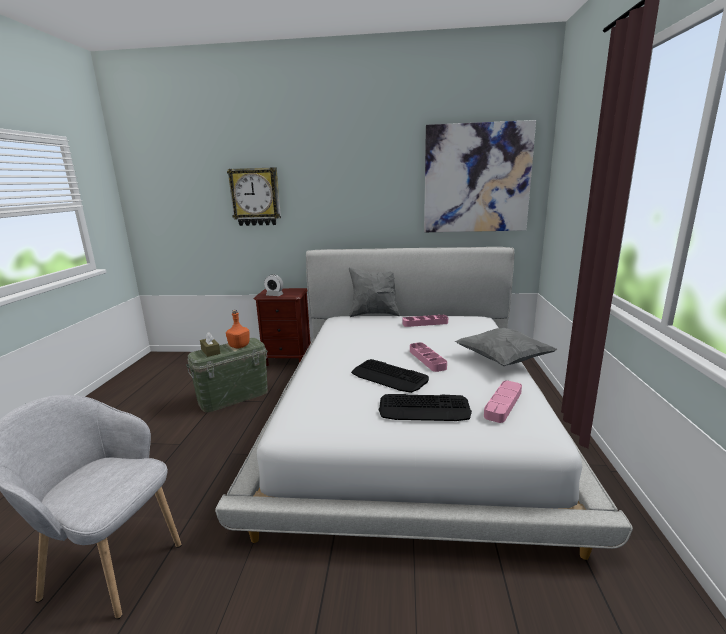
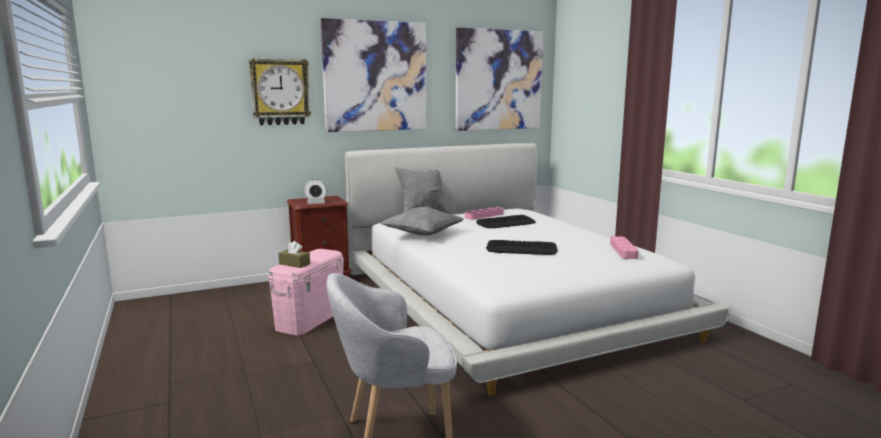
camera: 30 degrees left, 5 degrees down
green storage box [186,338,268,412] -> pink storage box [268,249,344,335]
orange bottle [226,310,249,348] -> none
keyboard [379,394,472,421] -> keyboard moved to [476,215,536,228]
pink tray [410,342,447,372] -> none
grey pillow [455,328,557,366] -> grey pillow moved to [381,206,464,236]
none -> picture [321,18,427,132]

